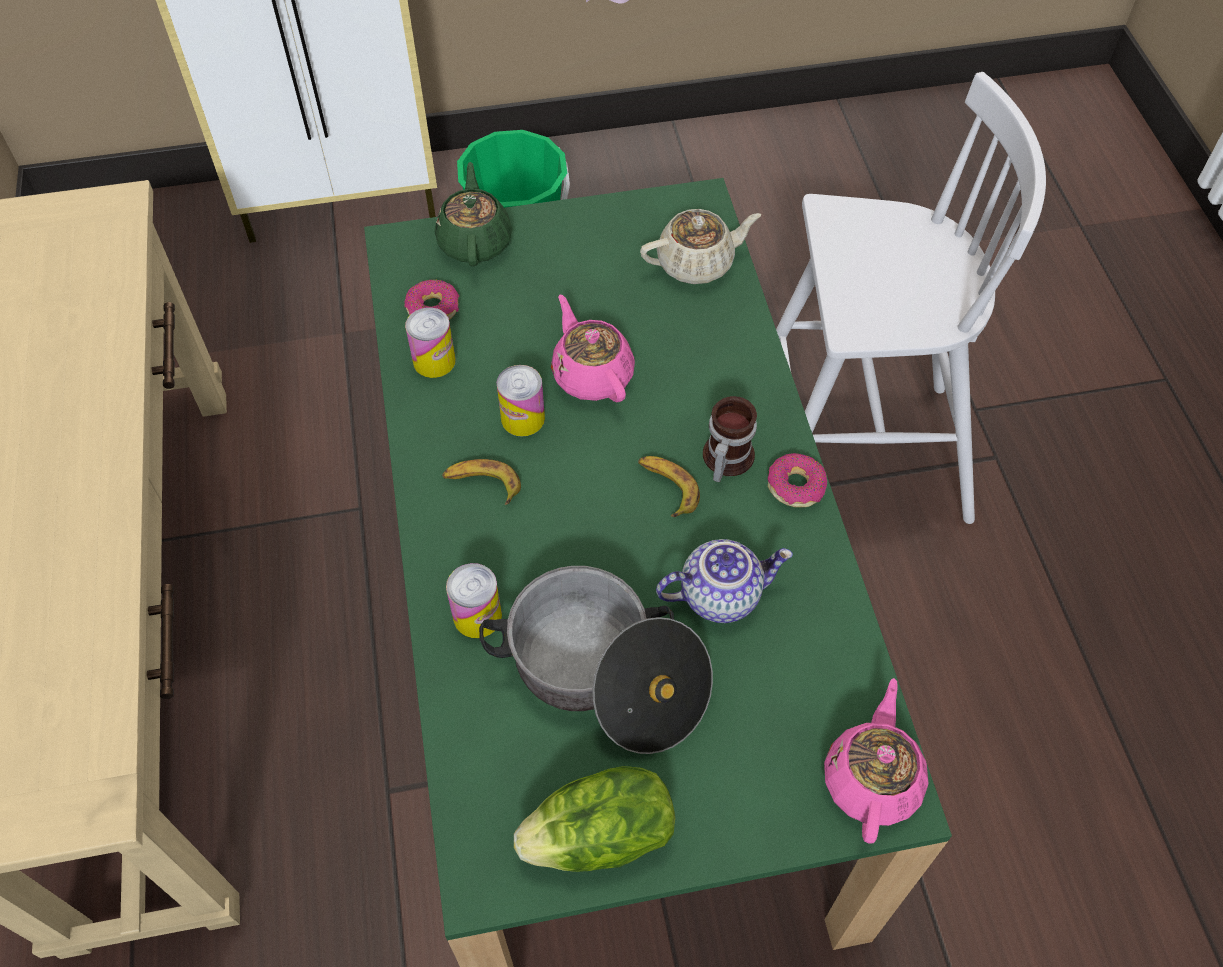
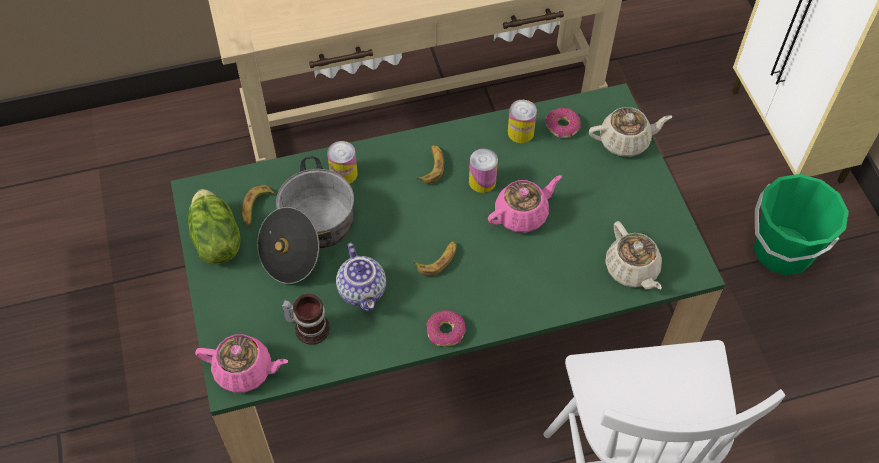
camera: 85 degrees right, 0 degrees up
green teapot [435,162,512,267] -> beige teapot [589,107,673,157]
mug [703,396,757,482] -> mug moved to [282,294,330,344]
none -> banana [242,185,276,226]

